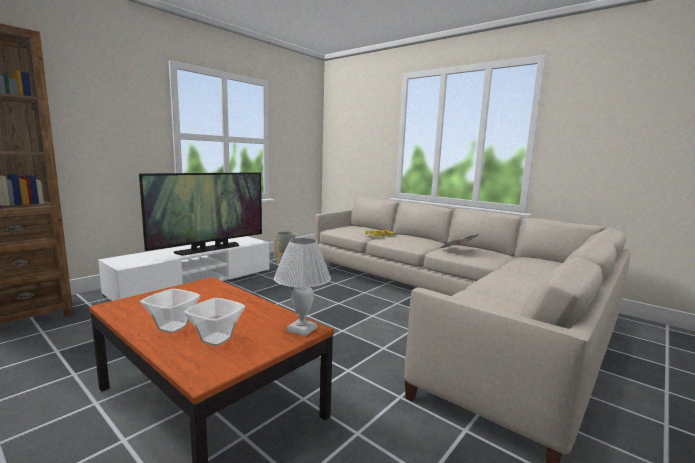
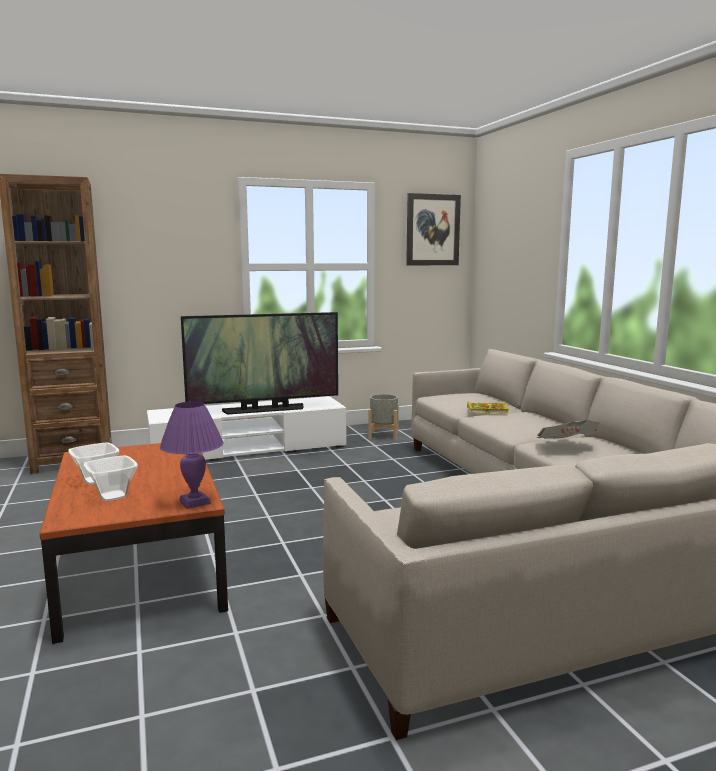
camera: 30 degrees right, 0 degrees up
white table lamp [274,238,331,336] -> purple table lamp [160,402,224,509]
none -> picture [406,193,461,265]

